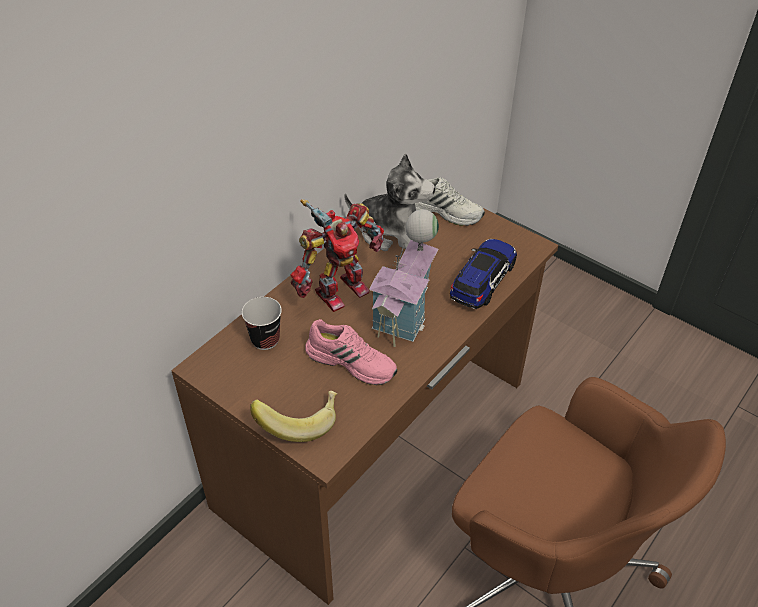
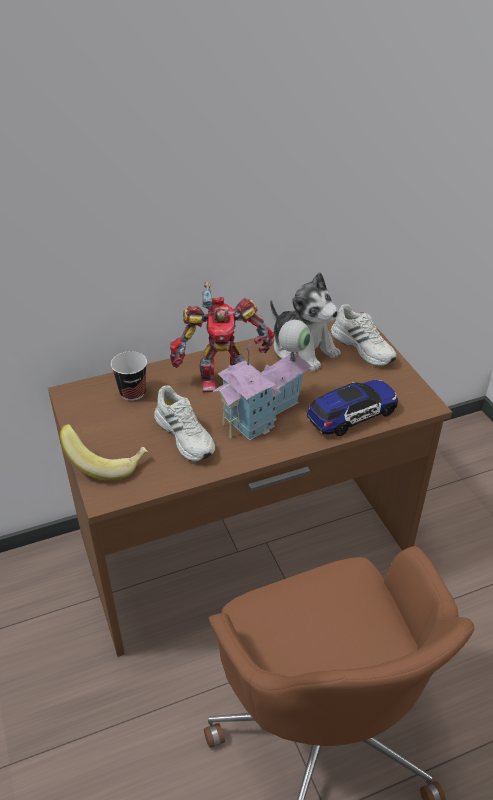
camera: 30 degrees right, 5 degrees down
pink shoe [305,319,397,385] -> white shoe [154,386,215,462]

